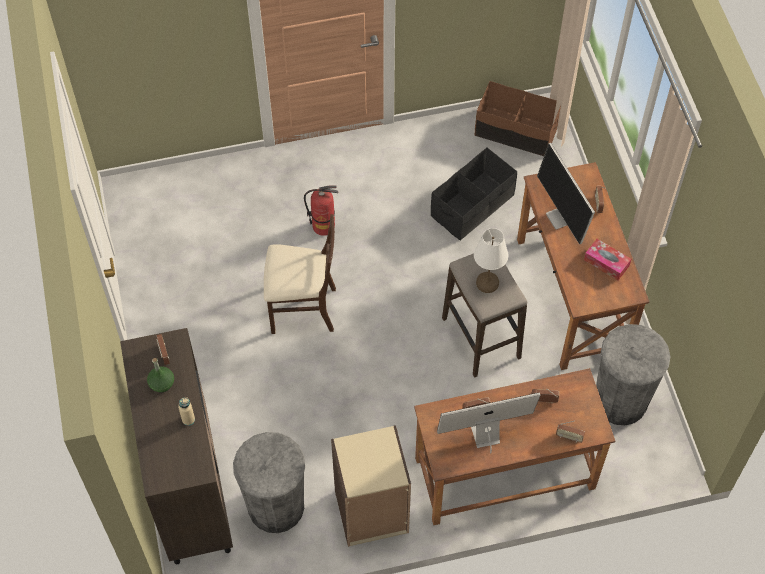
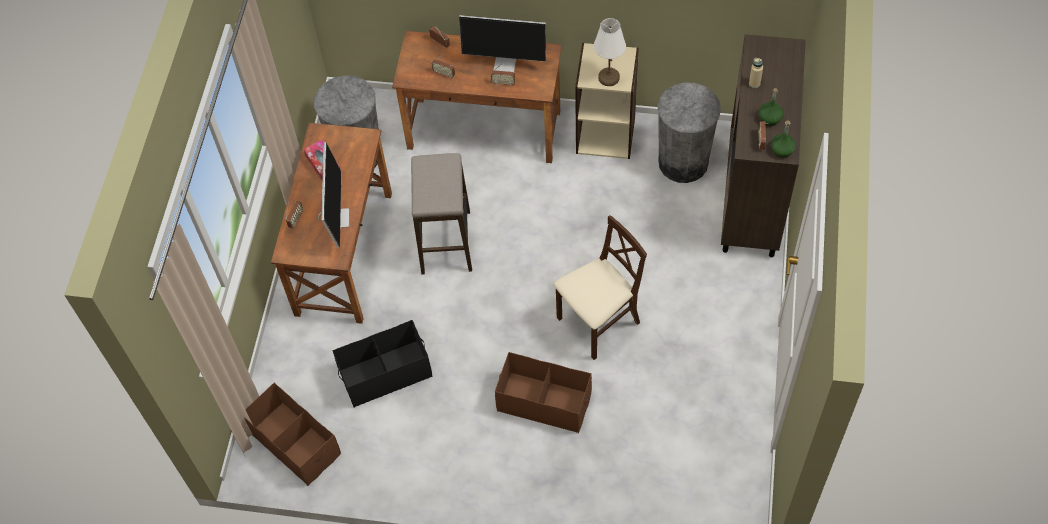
camera: 155 degrees left, 0 degrees up
beige chair [264,214,336,334] -> beige chair turned 120 degrees clockwise [553,215,647,360]
fire extinguisher [304,185,338,236] -> brown storage box [495,352,592,433]
white table lamp [474,228,508,293] -> white table lamp moved to [594,18,626,86]
none -> green bottle [771,120,796,158]

